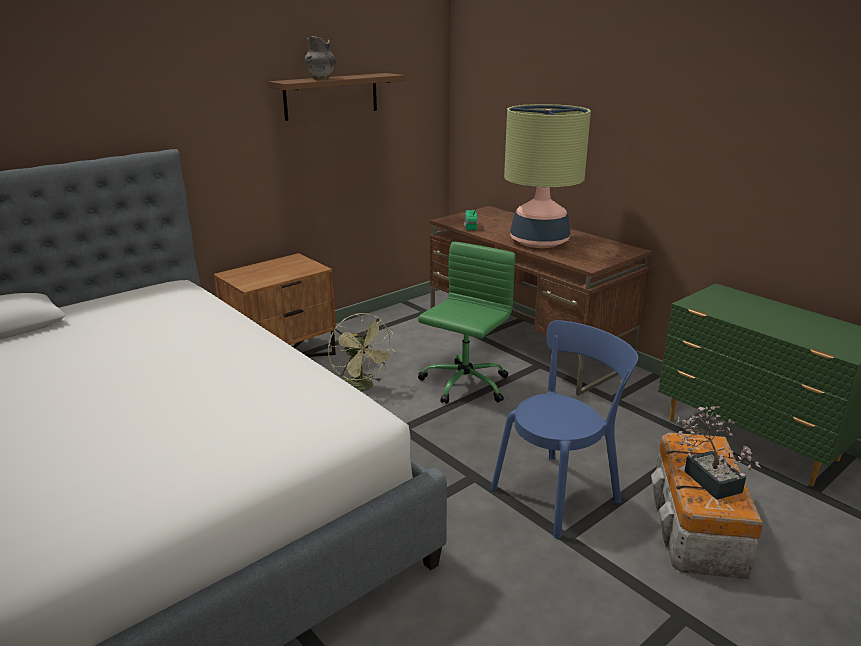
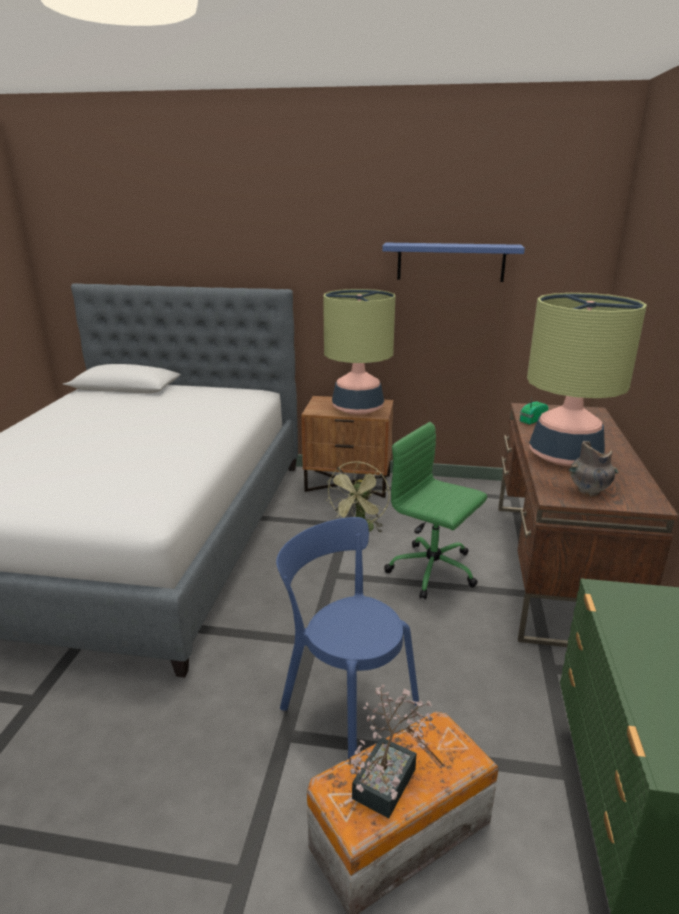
camera: 50 degrees right, 0 degrees up
brown shelf [269,73,404,121] -> blue shelf [382,243,525,282]
grey vase [304,36,336,80] -> grey vase moved to [569,441,619,497]
green office chair [418,242,516,404] -> green office chair turned 135 degrees counterclockwise [384,422,487,600]
blue chair [491,320,638,539] -> blue chair turned 150 degrees counterclockwise [276,517,419,759]
none -> table lamp [323,289,395,415]

